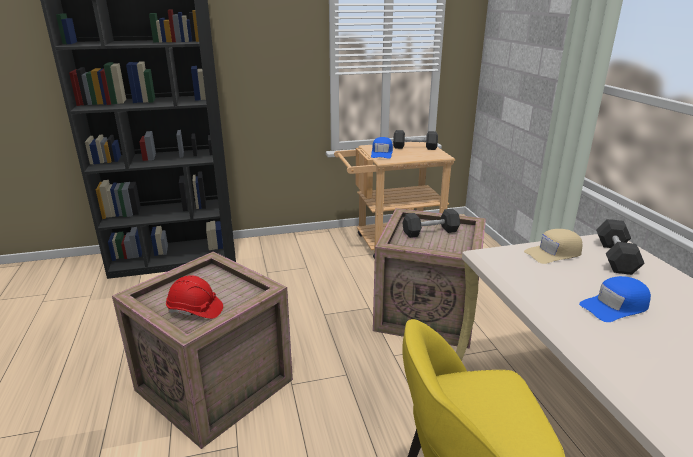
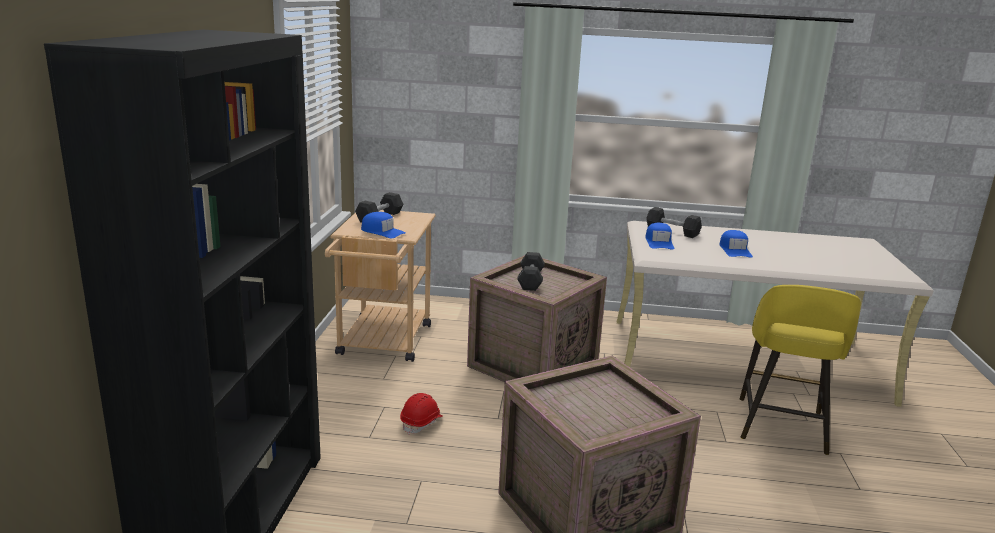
camera: 70 degrees left, 5 degrees down
red hard hat [166,275,223,319] -> red hard hat moved to [400,393,443,435]
beige cap [524,229,582,264] -> blue cap [645,223,674,250]

